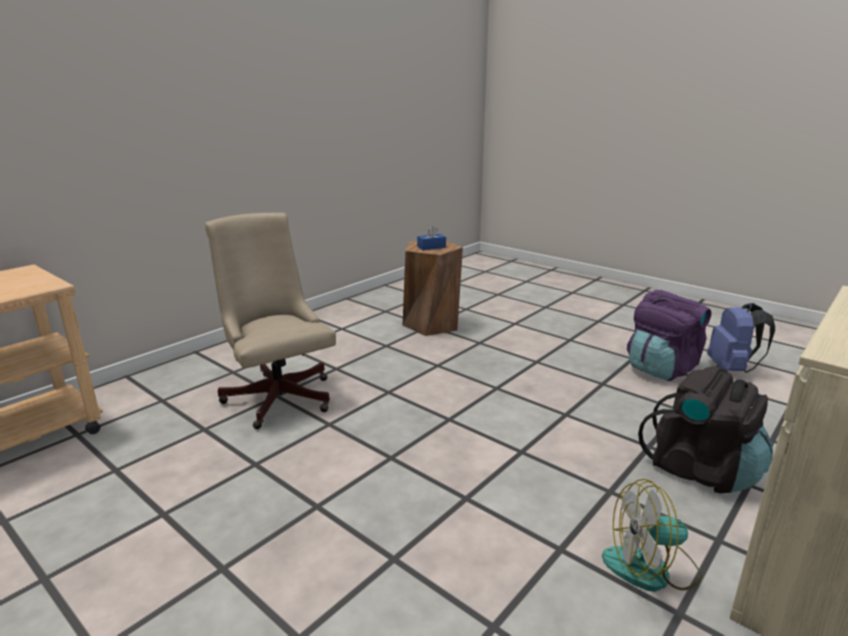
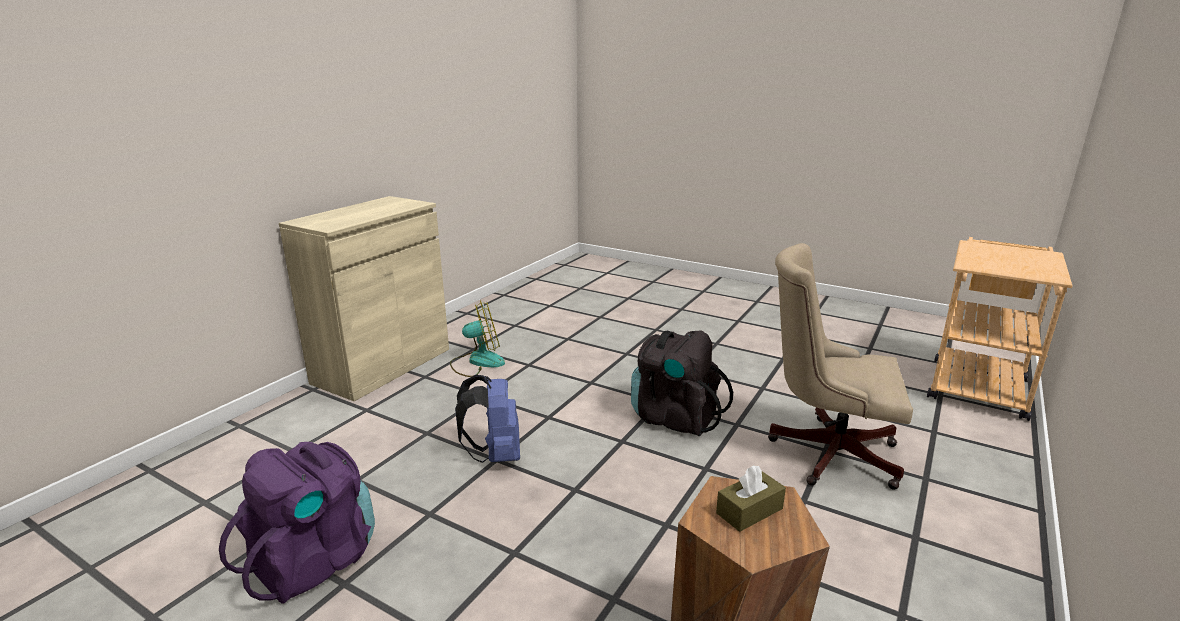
camera: 170 degrees right, 0 degrees up
beige office chair [205,213,336,429] -> beige office chair turned 150 degrees clockwise [768,243,913,490]
blue tissue box [417,226,446,250] -> brown tissue box [716,465,786,532]
black backpack [638,366,773,493] -> black backpack moved to [631,330,733,436]
blue backpack [707,303,775,373] -> blue backpack moved to [455,375,520,463]

